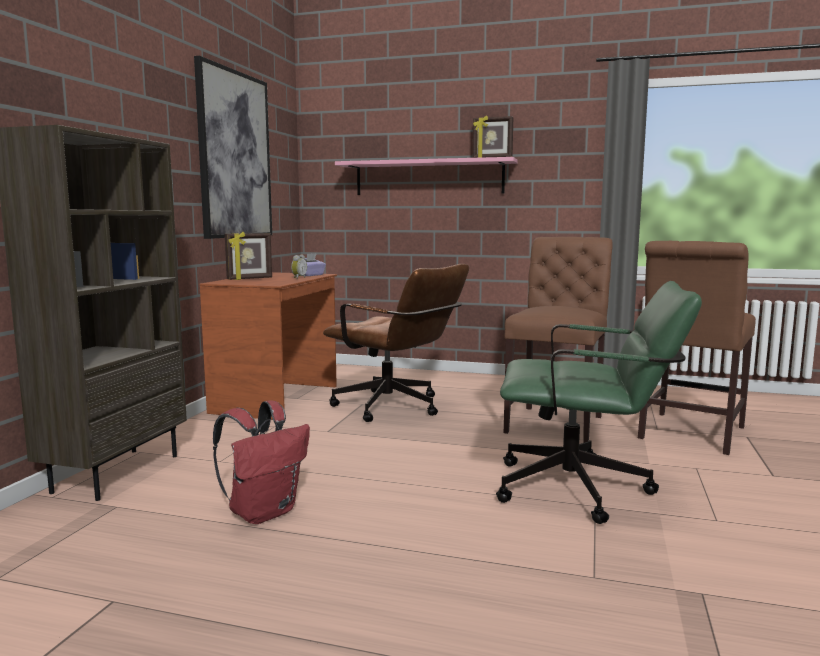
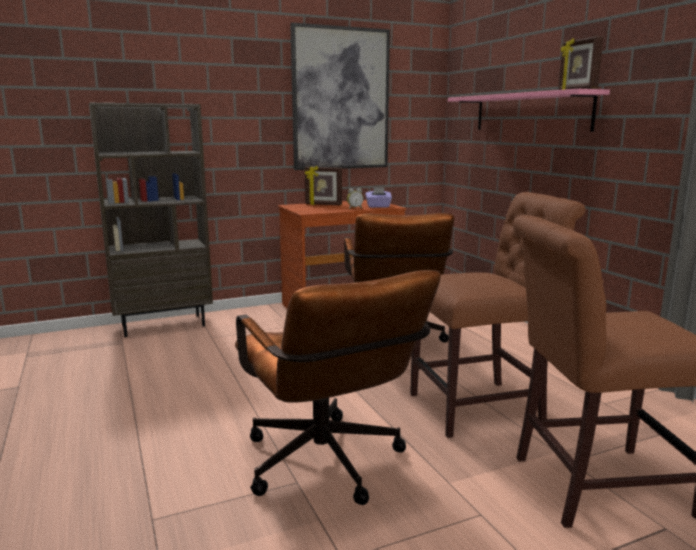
camera: 50 degrees right, 5 degrees up
red backpack [213,400,310,524] -> none
green office chair [496,281,702,524] -> brown office chair [235,270,441,505]

